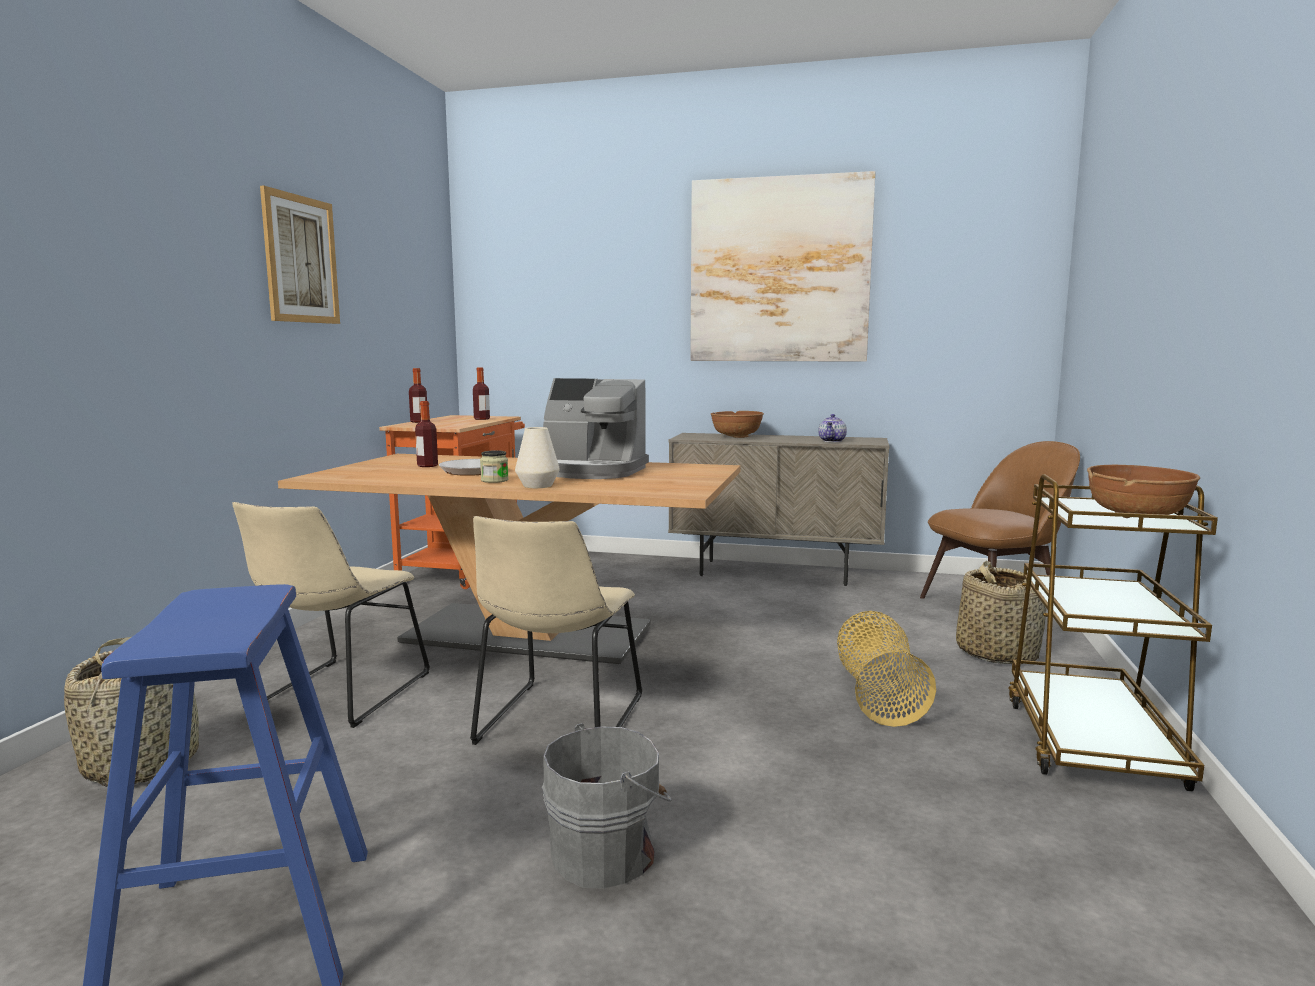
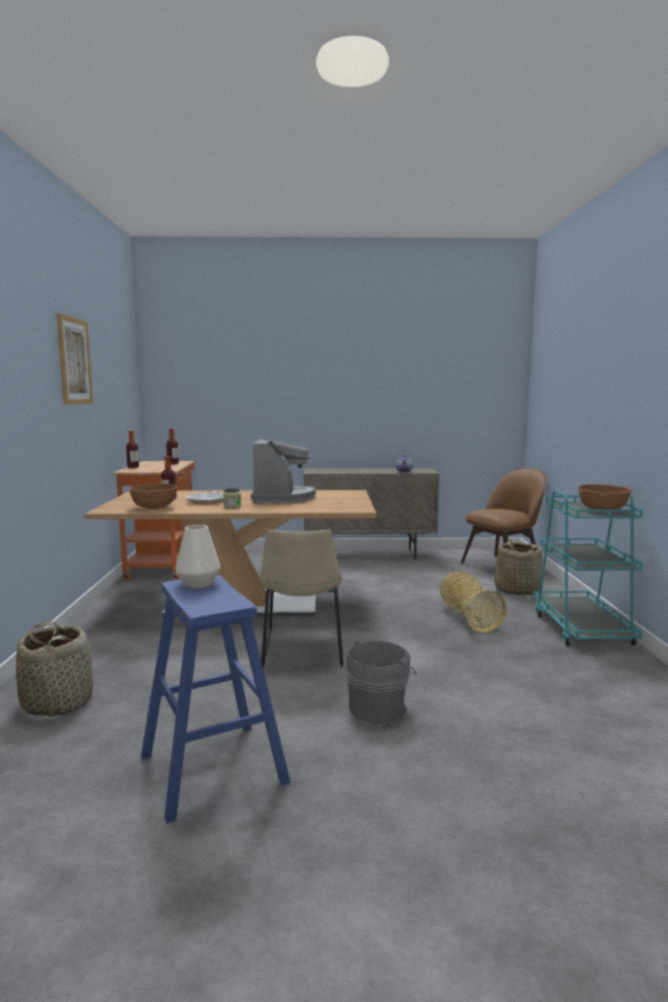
camera: 15 degrees left, 0 degrees up
beige chair [232,502,430,728] -> none
white vase [515,427,560,488] -> white vase moved to [175,525,221,588]
coffee machine [543,378,649,479] -> coffee machine turned 90 degrees counterclockwise [251,439,316,503]
picture [690,171,876,362] -> none
brown bowl [711,411,764,438] -> brown bowl moved to [129,484,178,510]
brown cart [1008,474,1218,791] -> turquoise cart [534,491,643,646]

